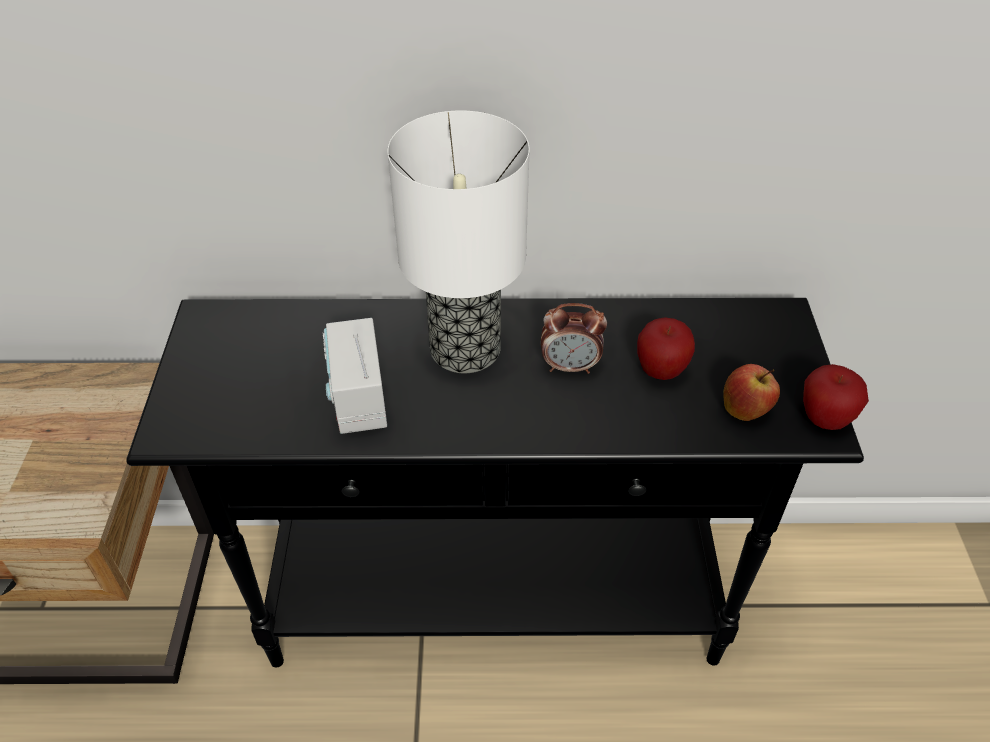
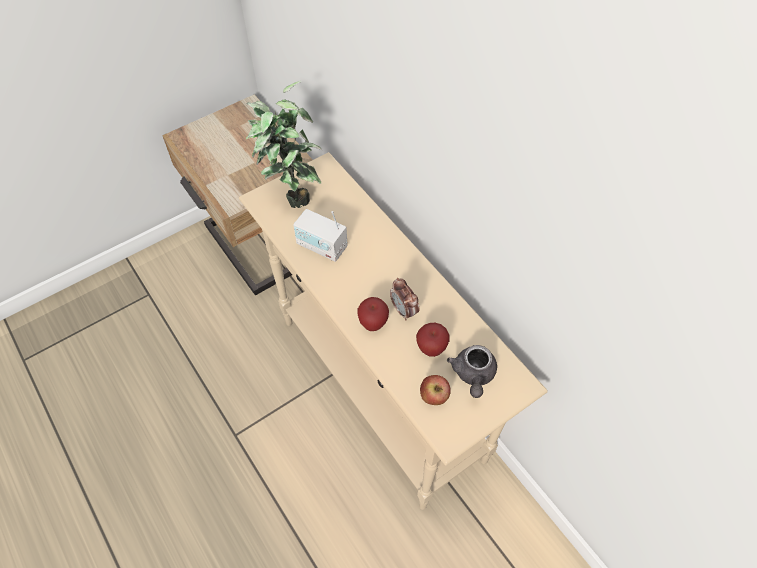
camera: 55 degrees right, 10 degrees up
black console table [126,298,864,668] -> beige console table [239,152,548,510]
radio [323,318,387,434] -> radio turned 105 degrees counterclockwise [293,209,348,262]
table lamp [388,111,530,373] -> none
apple [803,364,869,430] -> apple moved to [357,297,389,331]
none -> potted plant [246,81,322,208]
none -> grey teapot [447,345,497,398]

